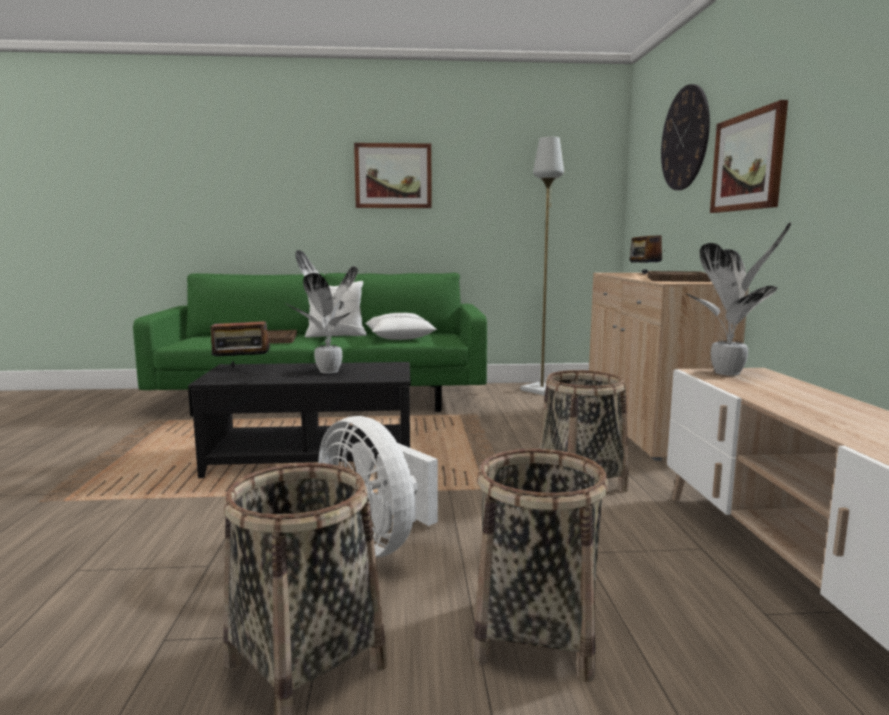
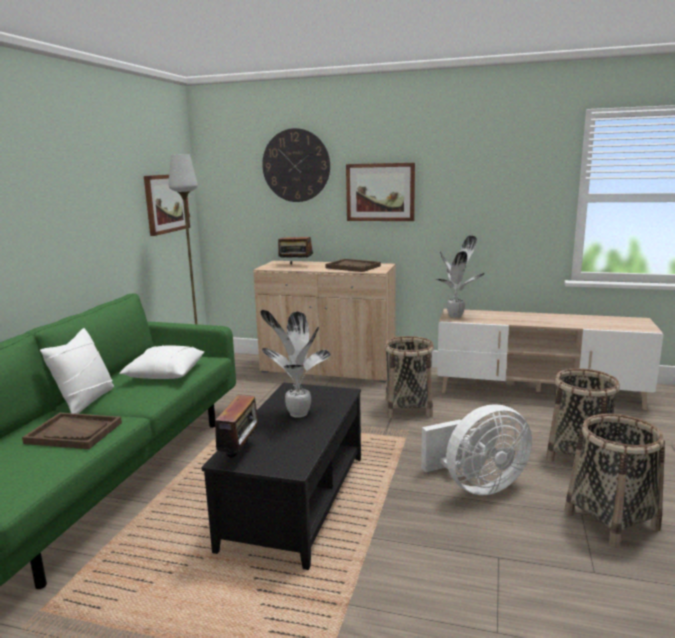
camera: 70 degrees left, 5 degrees up
picture [354,143,432,208] -> picture moved to [144,175,190,236]

